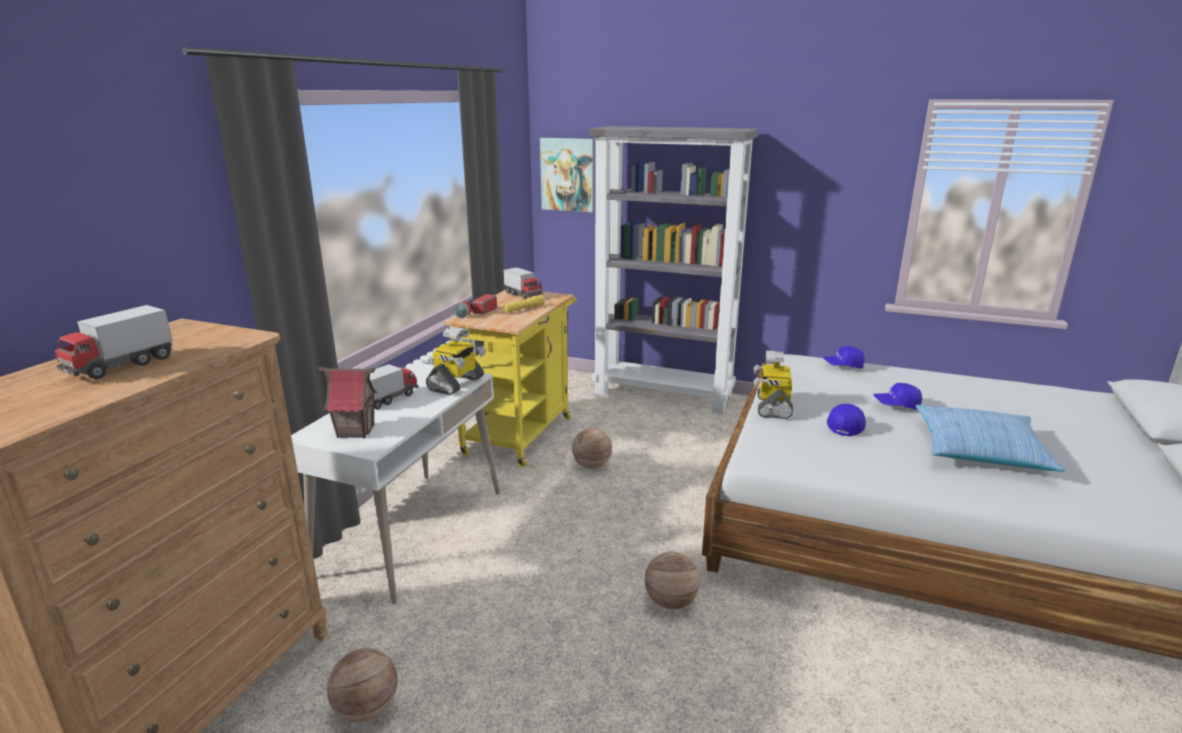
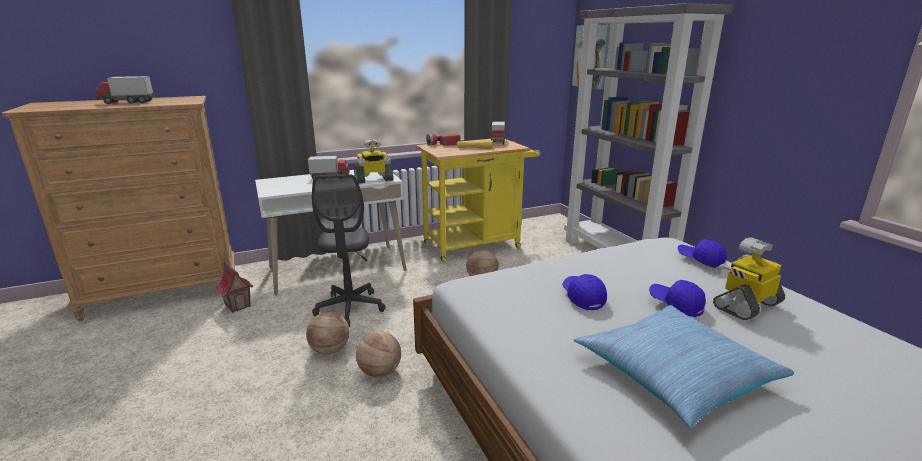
camera: 45 degrees right, 0 degrees up
toy house [318,367,377,439] -> toy house moved to [216,261,253,313]
basketball [327,648,398,722] -> basketball moved to [306,312,350,354]
toy robot [753,350,793,419] -> toy robot moved to [713,237,785,320]
blue cap [827,404,866,437] -> blue cap turned 90 degrees counterclockwise [562,274,607,310]
none -> grey office chair [312,174,385,327]

